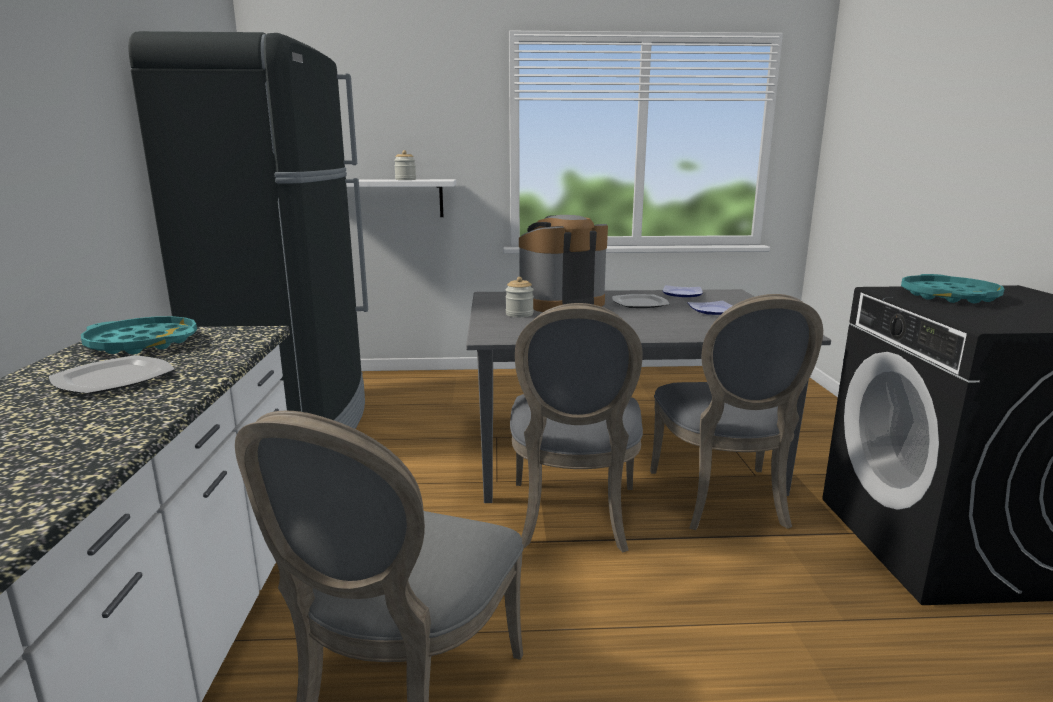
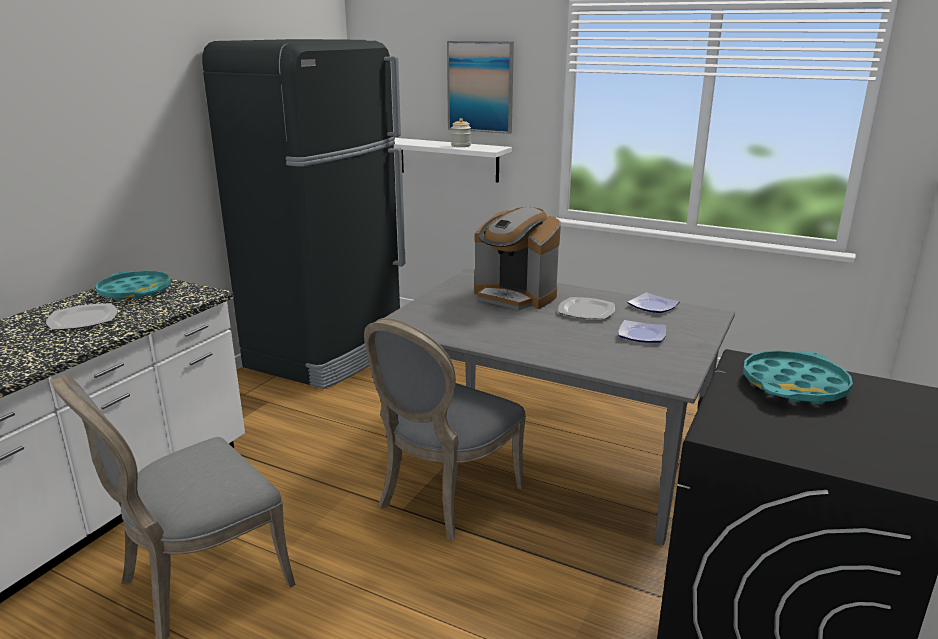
camera: 30 degrees right, 5 degrees up
jar [505,277,534,317] -> none
coffee machine [519,215,608,312] -> coffee machine turned 150 degrees counterclockwise [474,207,561,310]
grey chair [650,294,823,530] -> none
none -> picture [447,41,514,134]

